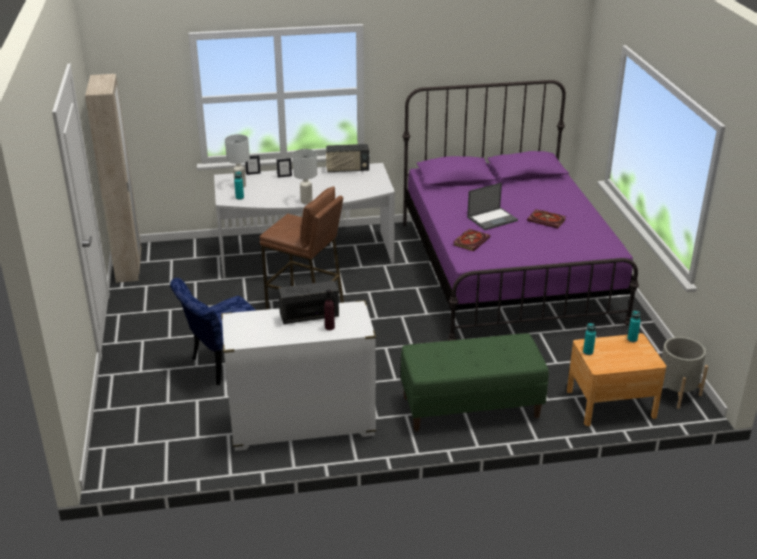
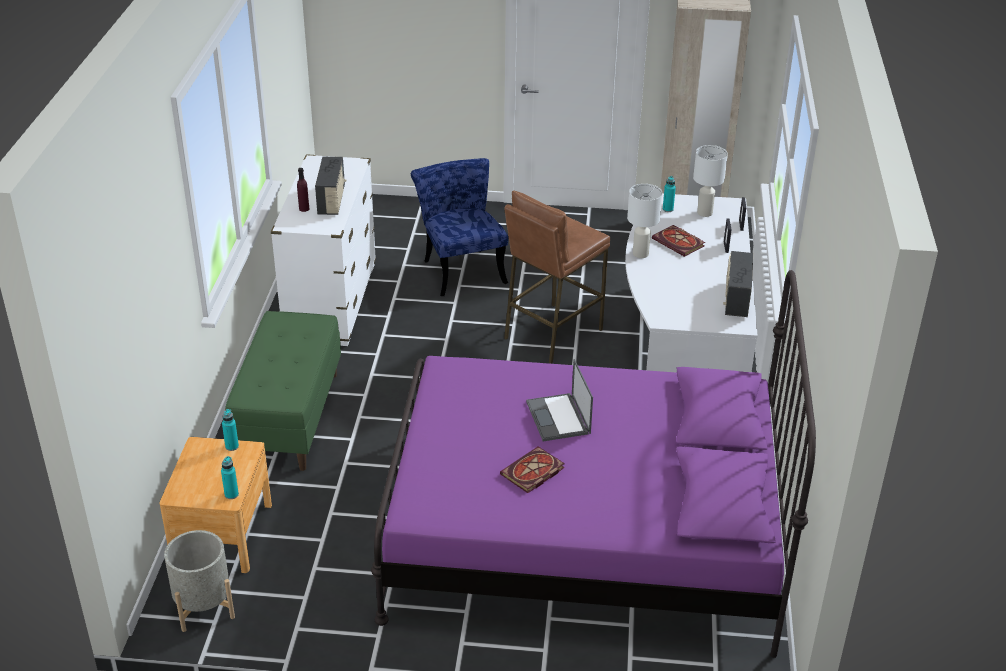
camera: 105 degrees right, 5 degrees up
book [453,229,490,251] -> book moved to [652,225,705,257]

